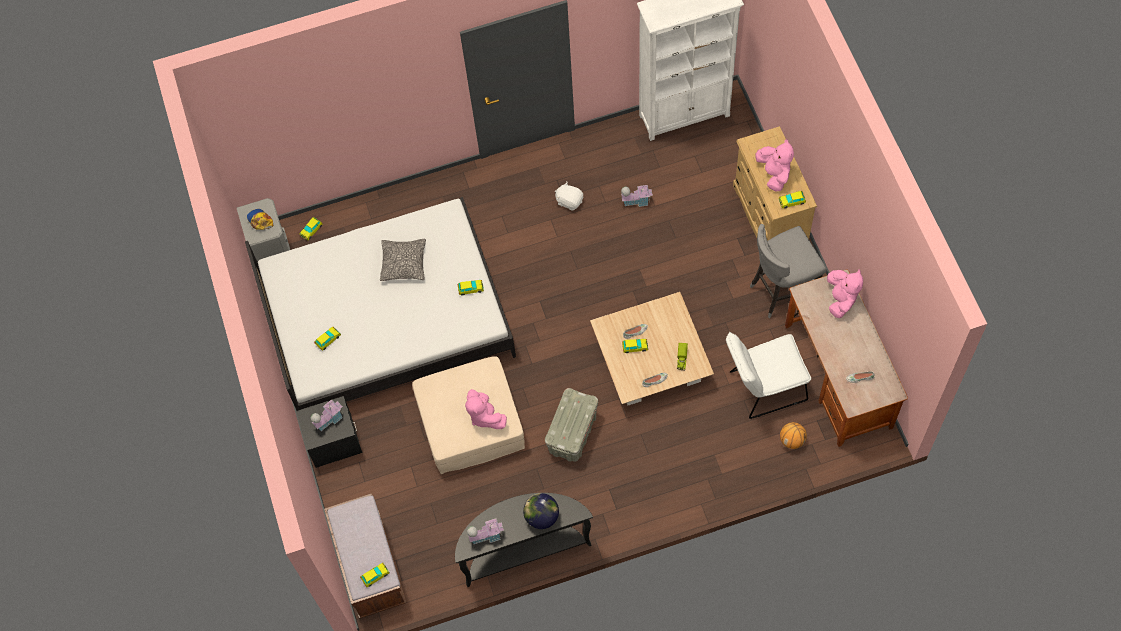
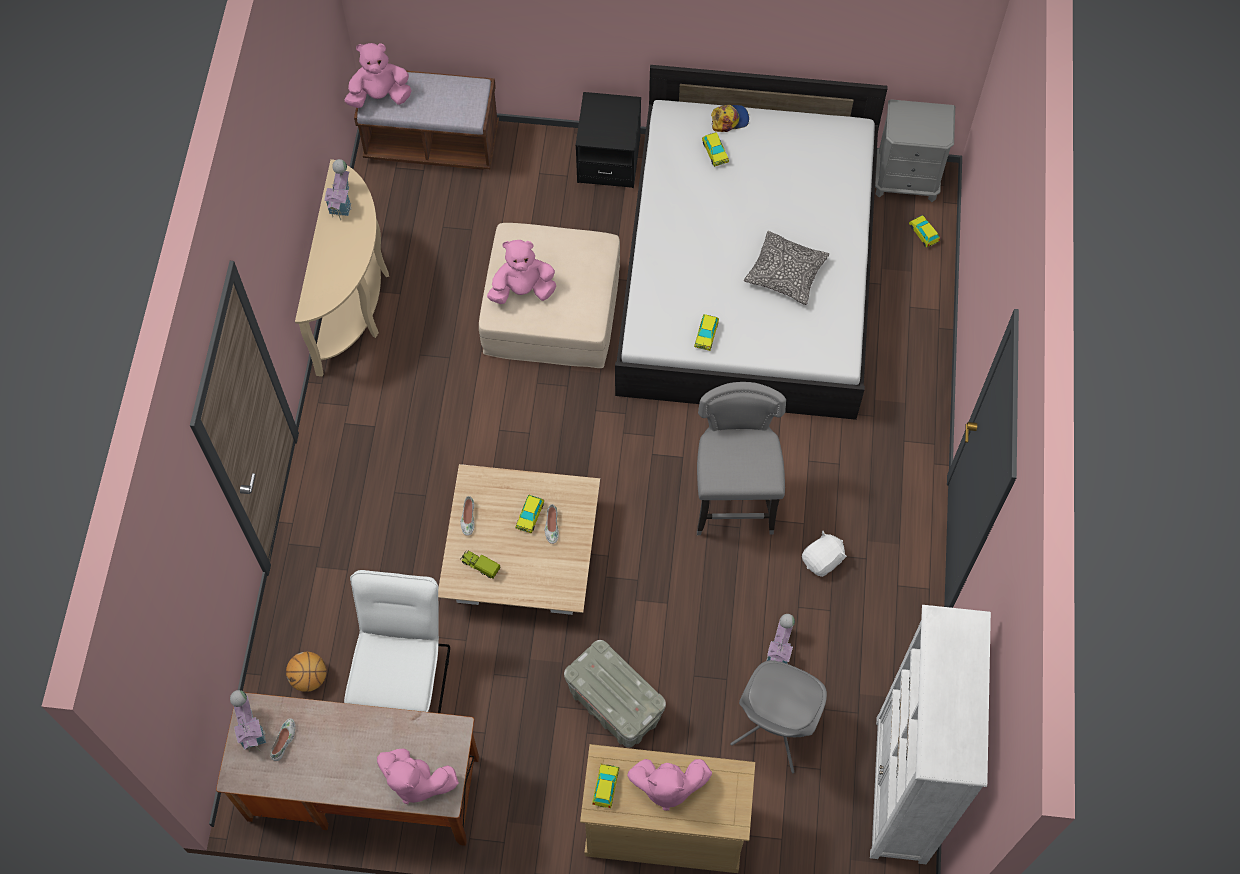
camera: 110 degrees right, 0 degrees up
cap [247,209,273,230] -> cap moved to [711,105,749,132]
toy house [311,399,343,431] -> toy house moved to [230,690,266,752]
toy car [360,563,390,587] -> pink plush toy [345,43,412,108]
black console table [455,493,593,587] -> beige console table [295,159,389,377]
globe [523,493,559,529] -> none
grey storage box [545,388,598,462] -> grey storage box moved to [564,640,666,748]
grey stool [750,224,827,318] -> grey stool moved to [697,382,786,535]
none -> grey chair [730,660,827,773]

